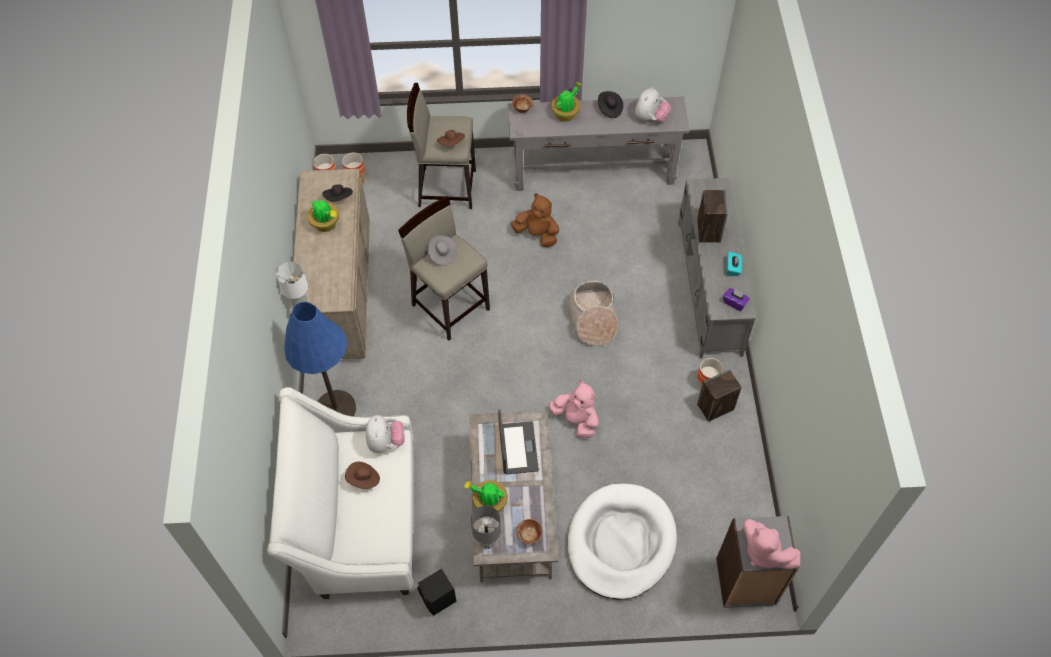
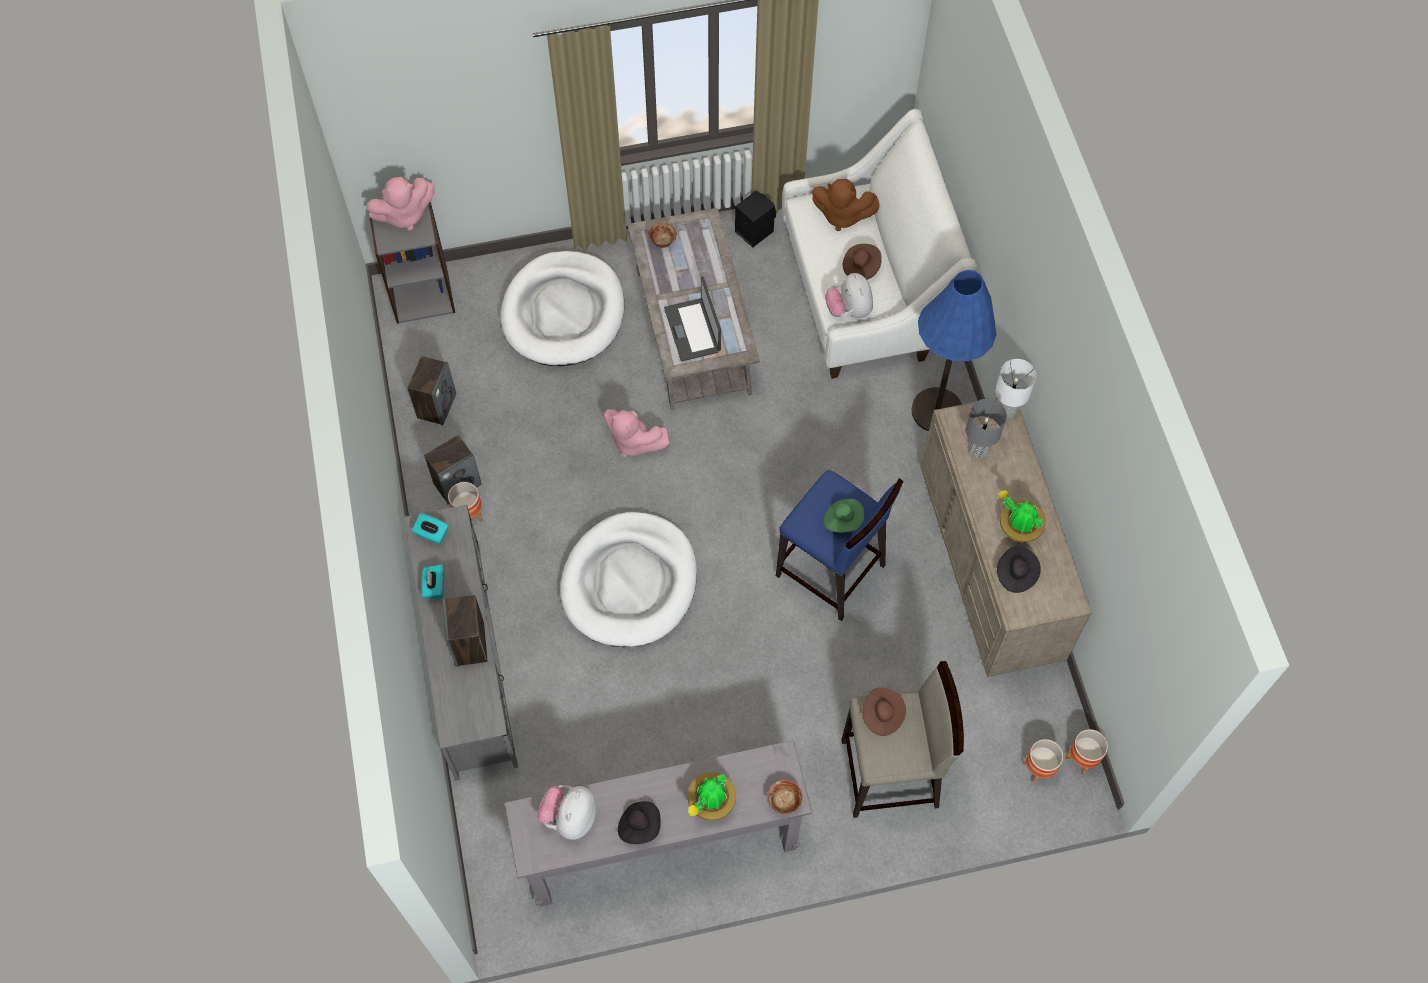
camera: 170 degrees right, 5 degrees up
beige stool [398,196,490,341] -> blue stool [776,470,904,621]
grey hat [427,235,457,266] -> green hat [823,499,864,533]
potted plant [464,480,508,512] -> none
grey table lamp [471,505,501,549] -> grey table lamp moved to [966,399,1007,458]
brown plush toy [511,193,559,247] -> brown plush toy moved to [812,179,879,231]
basket [568,281,618,346] -> white dog bed [560,512,697,647]
purple tissue box [723,288,750,311] -> turquoise tissue box [412,513,449,545]
pink plush toy [743,519,801,569] -> pink plush toy turned 120 degrees clockwise [367,177,435,231]
none -> speaker [407,356,456,425]

